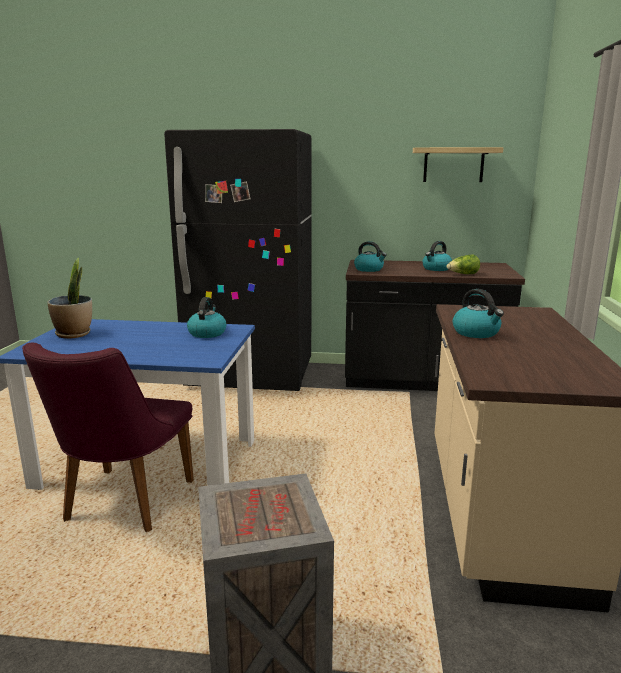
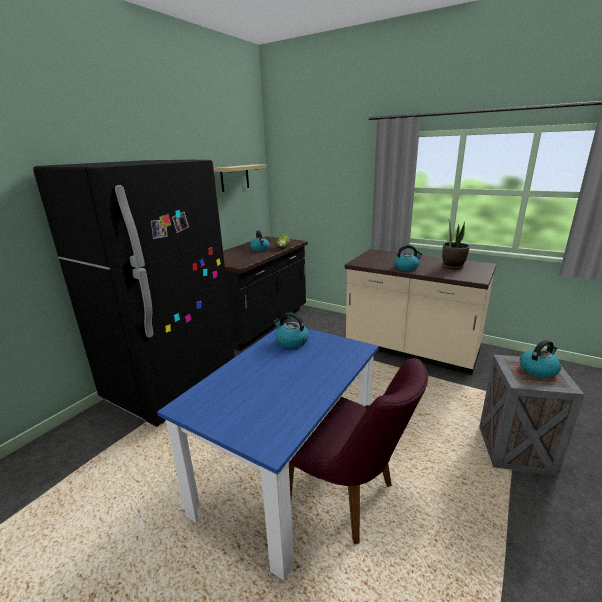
camera: 65 degrees left, 5 degrees up
potted plant [47,258,92,339] -> potted plant moved to [442,221,470,269]
kettle [354,241,387,272] -> kettle moved to [520,340,561,378]

